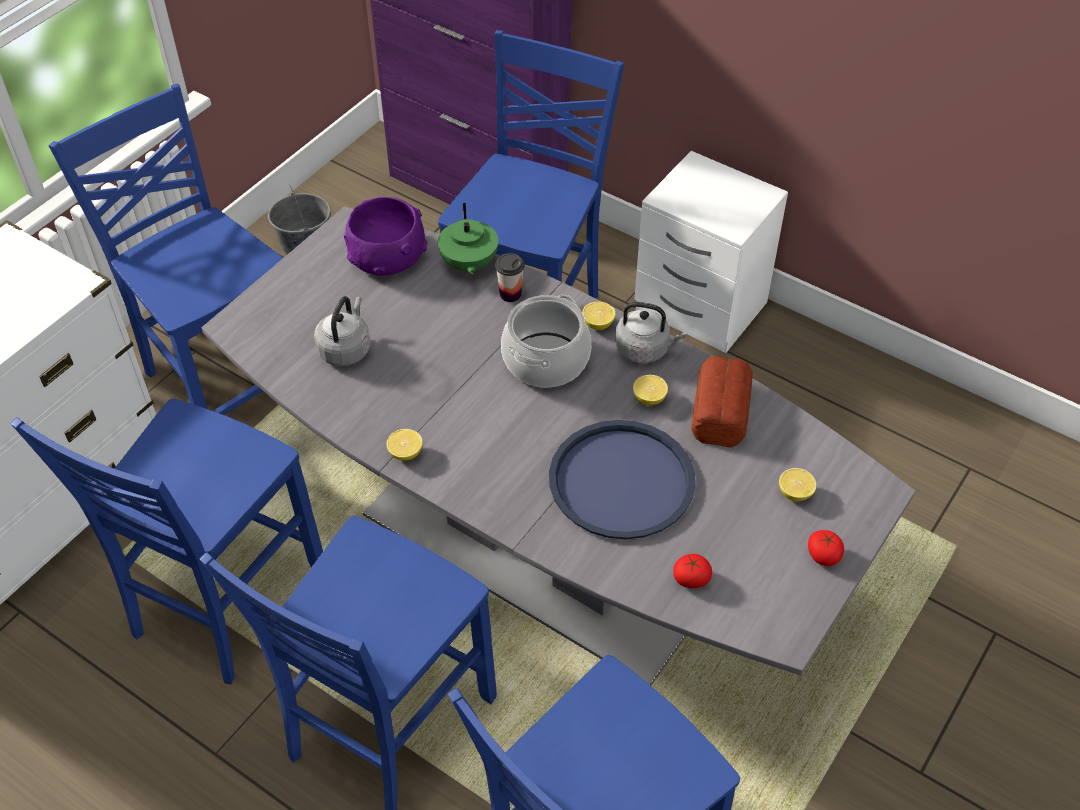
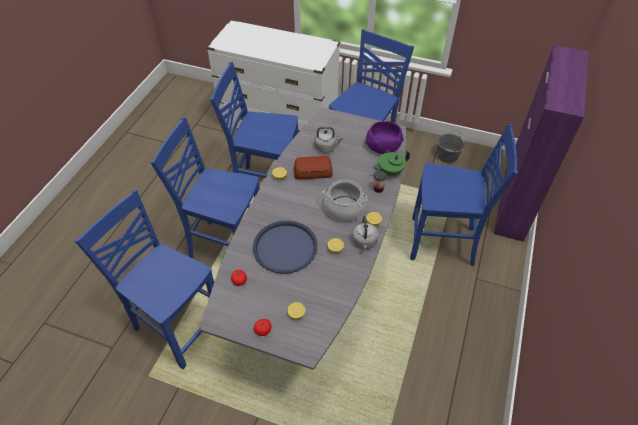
camera: 75 degrees right, 0 degrees up
white nightstand [635,151,788,353] -> none
bread [691,356,753,447] -> bread moved to [294,156,333,179]

